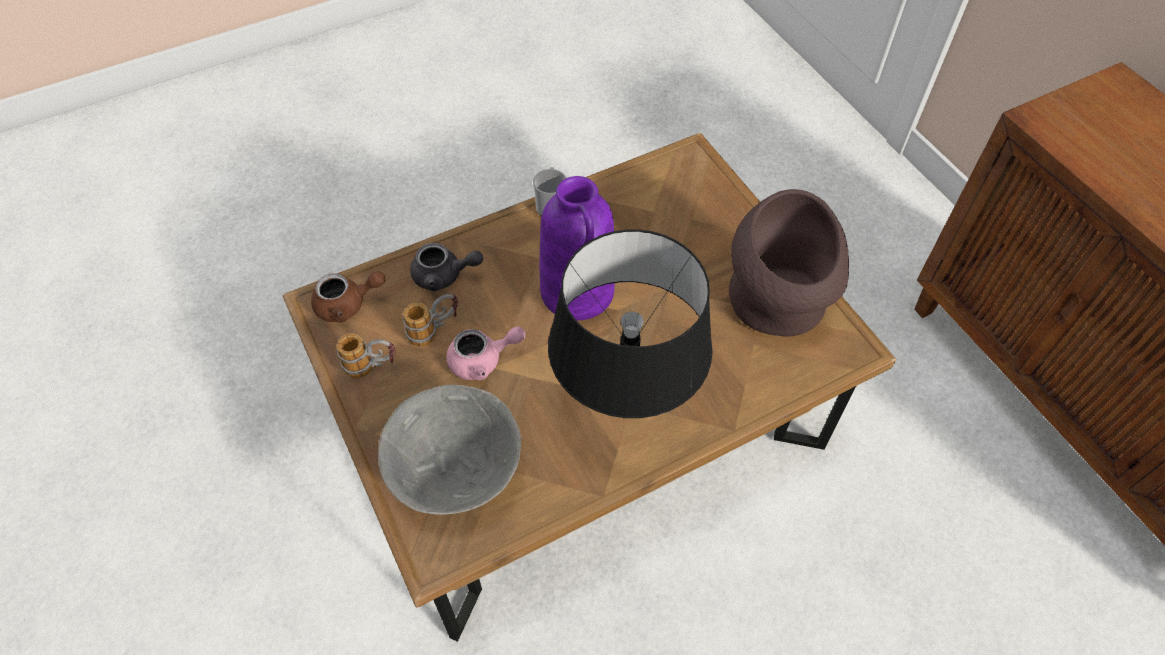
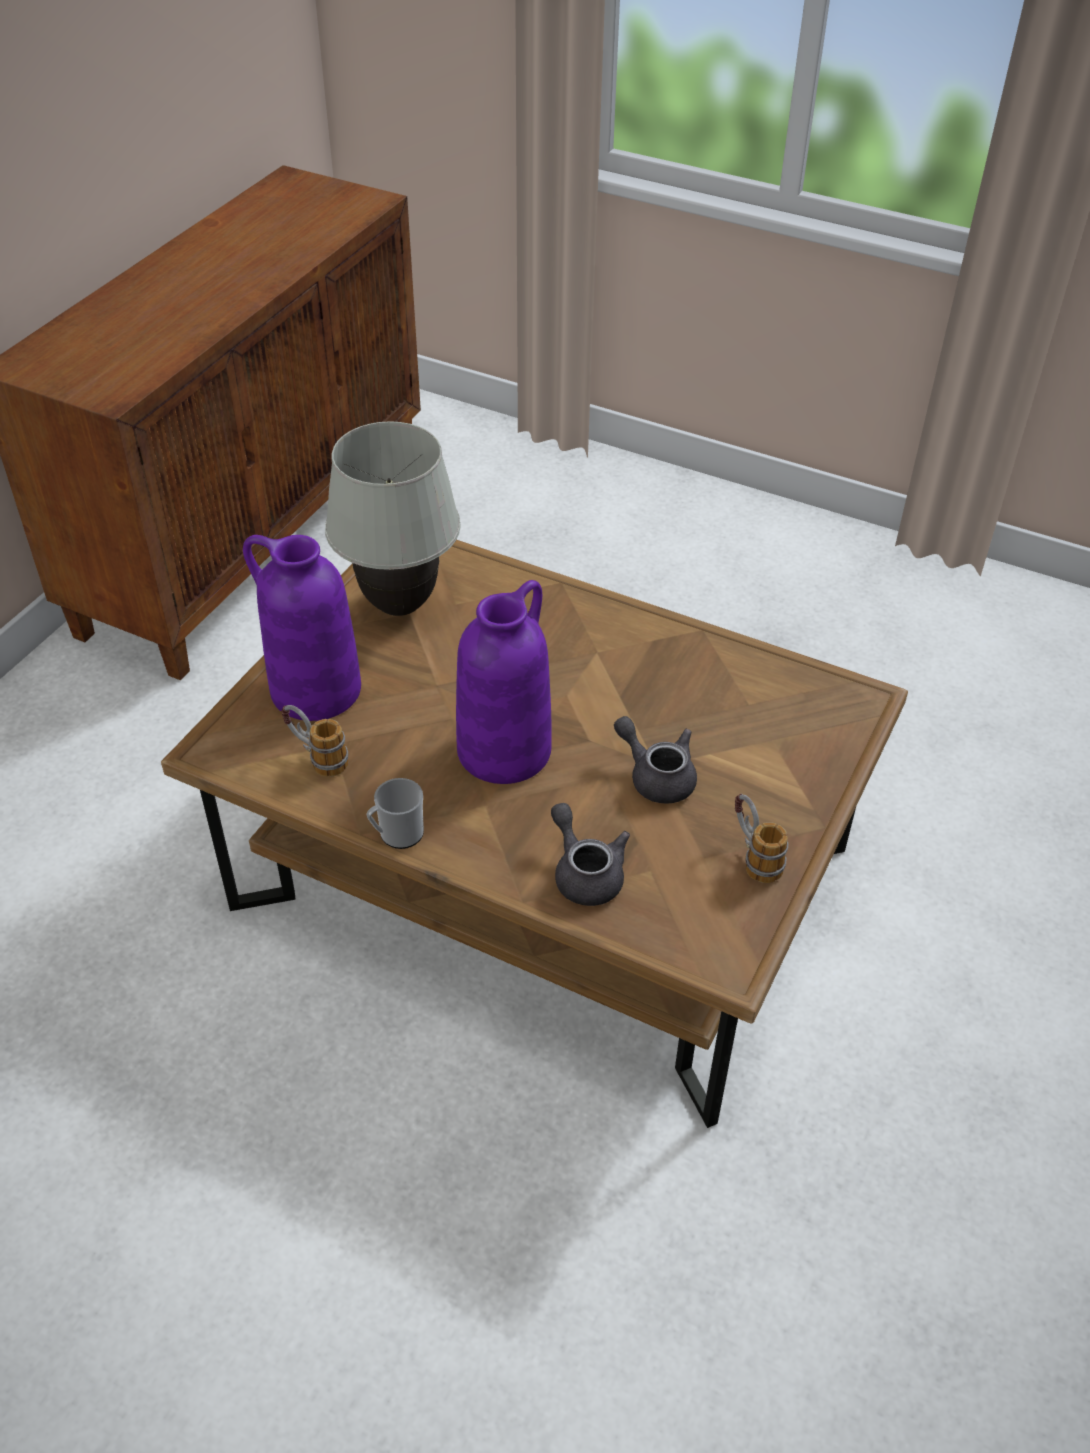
camera: 125 degrees left, 10 degrees down
brown teapot [311,271,386,322] -> none
grey bowl [378,385,521,515] -> none
mug [403,294,458,347] -> mug moved to [281,705,348,777]
pink teapot [446,326,526,380] -> grey teapot [614,716,697,804]
black table lamp [548,229,713,419] -> none
brown vase [729,189,849,336] -> white table lamp [325,421,461,616]
none -> purple vase [243,535,361,721]

